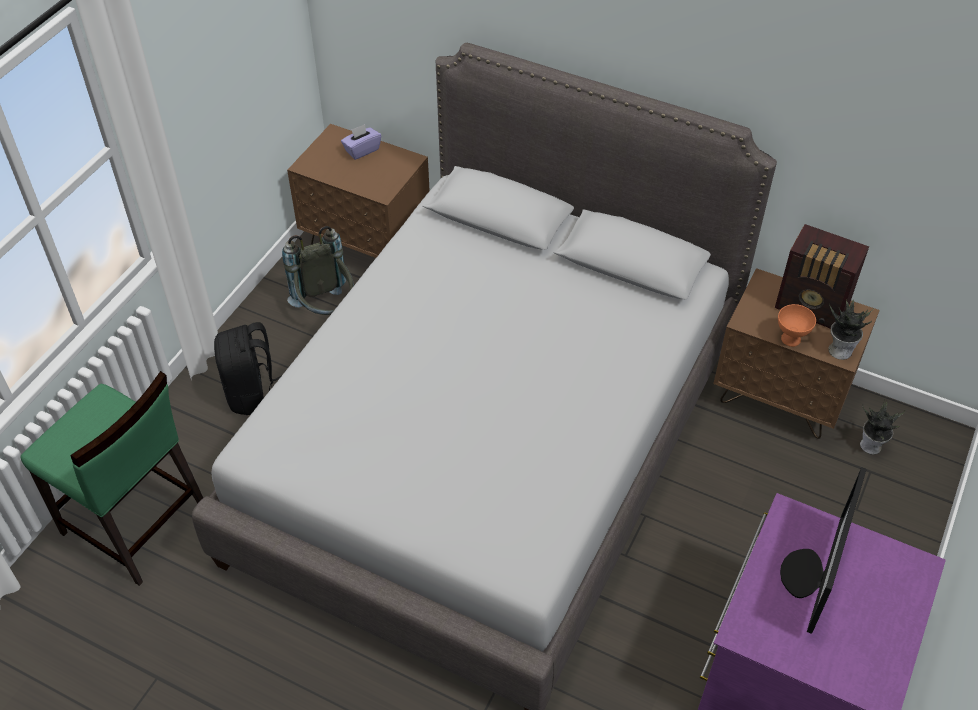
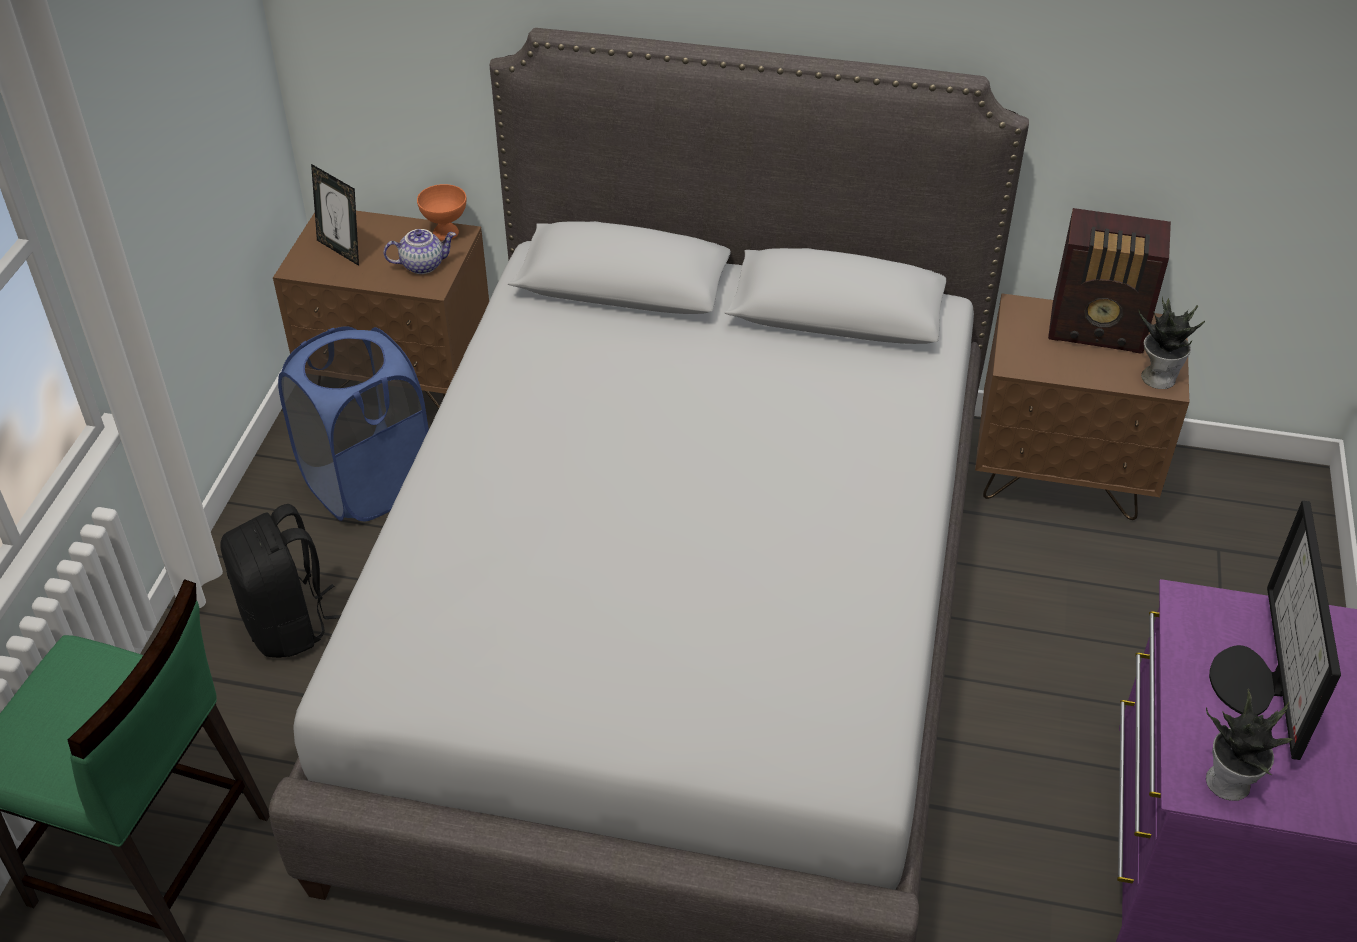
camera: 15 degrees left, 5 degrees down
grey backpack [282,226,354,315] -> blue laundry basket [278,326,429,521]
purple tissue box [341,124,381,160] -> none
orange bowl [778,304,816,347] -> orange bowl moved to [417,184,466,241]
potted plant [860,399,905,455] -> potted plant moved to [1206,689,1293,801]
none -> picture frame [311,164,359,266]
none -> teapot [384,229,456,274]

